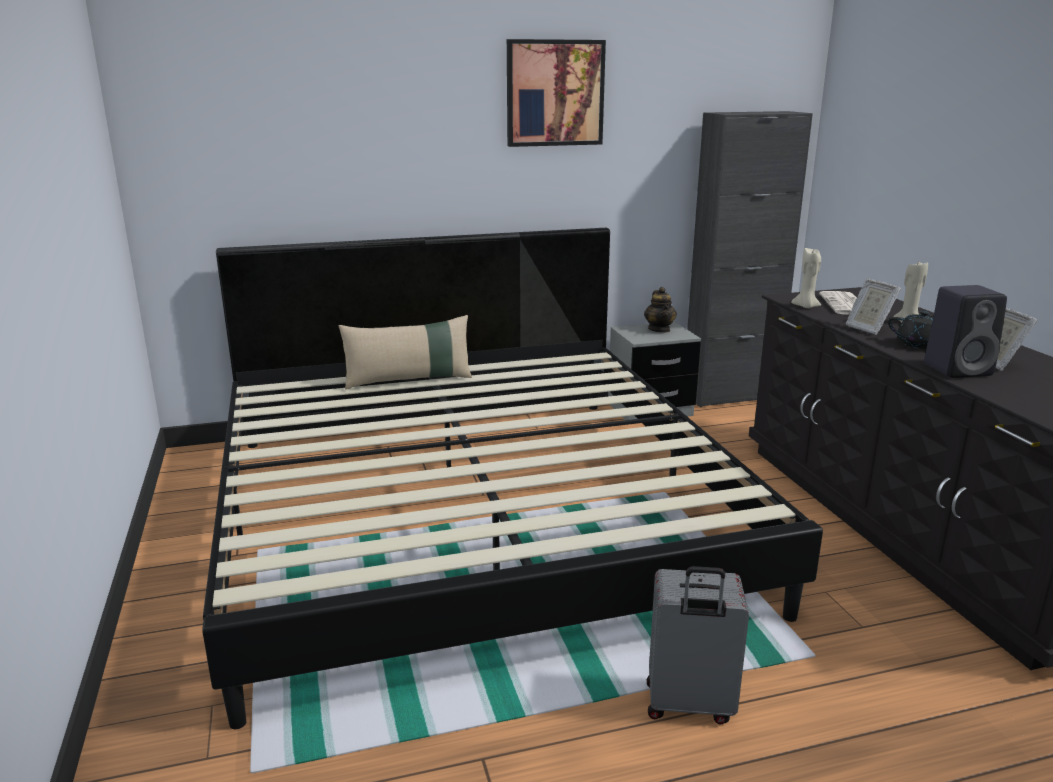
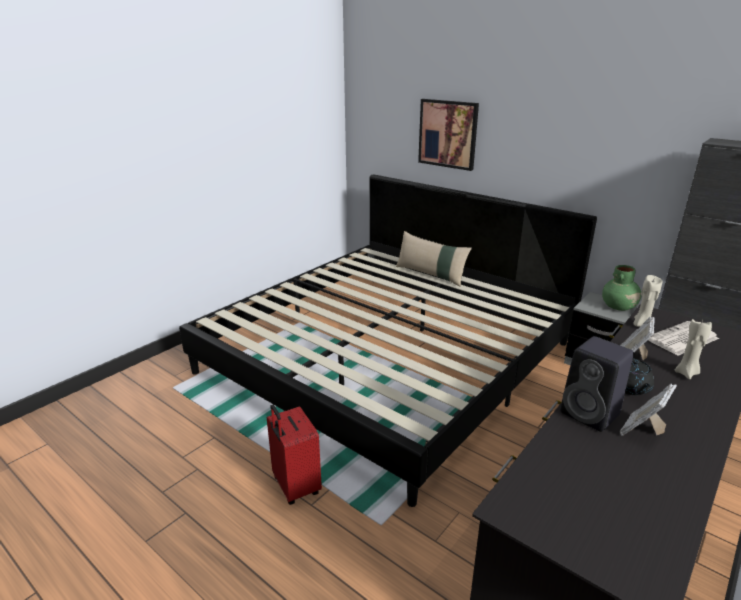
camera: 55 degrees right, 5 degrees up
picture [507,39,606,147] -> picture moved to [418,99,479,171]
teapot [644,287,677,333] -> green vase [602,265,641,311]
grey suitcase [647,566,749,725] -> red suitcase [267,404,322,505]

